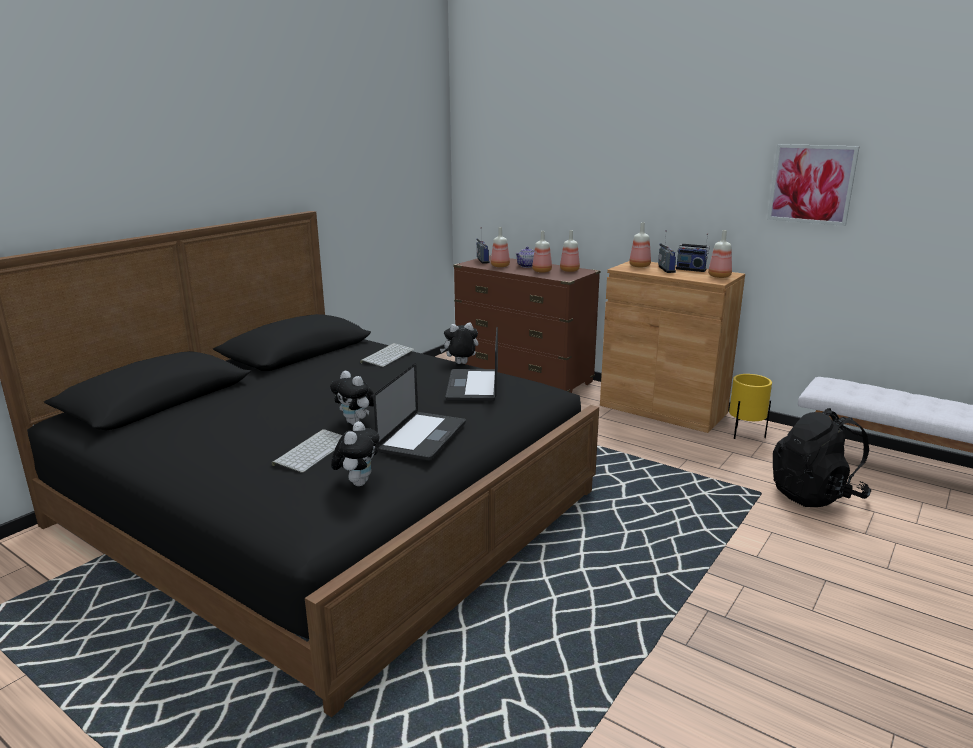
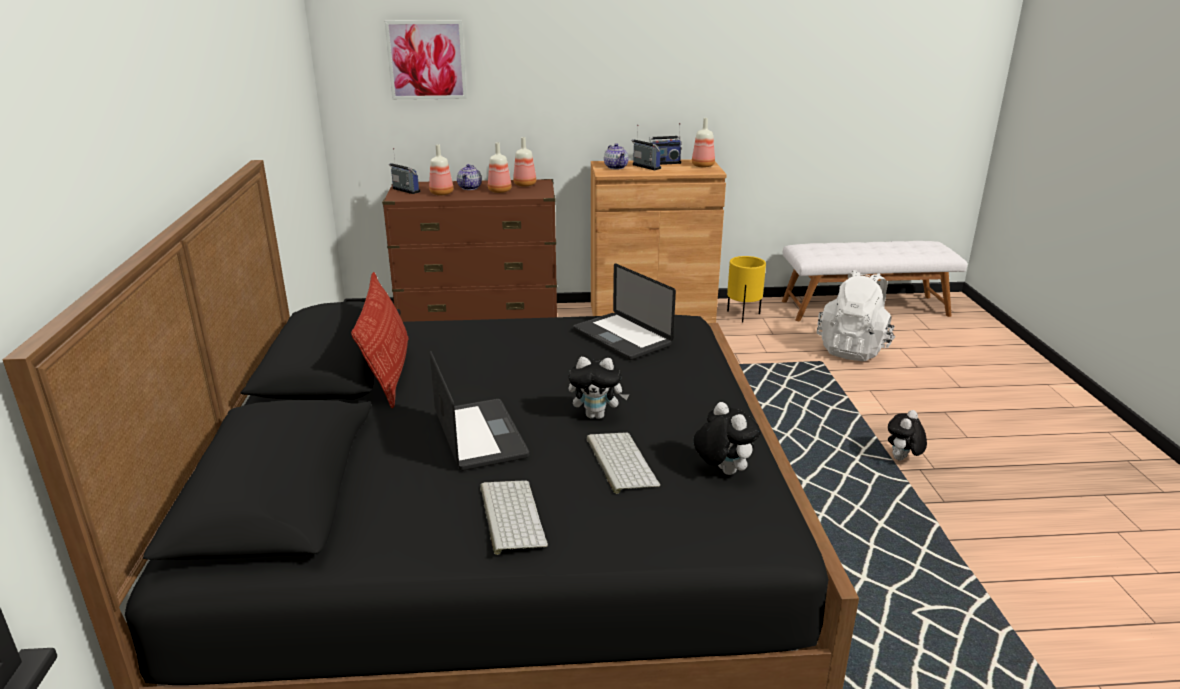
camera: 40 degrees left, 5 degrees up
keyboard [360,343,415,367] -> keyboard moved to [480,480,548,555]
laptop [373,363,466,461] -> laptop moved to [430,351,529,471]
plush toy [440,322,479,364] -> plush toy moved to [888,410,927,461]
bottle [629,222,651,267] -> teapot [604,143,629,170]
picture [767,144,860,226] -> picture moved to [385,20,467,100]
black backpack [773,408,871,507] -> white backpack [817,270,896,361]
none -> pillow [351,272,409,408]

